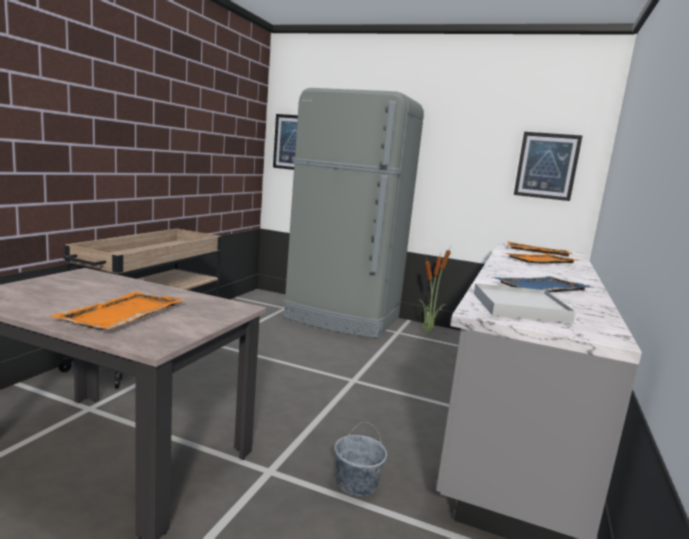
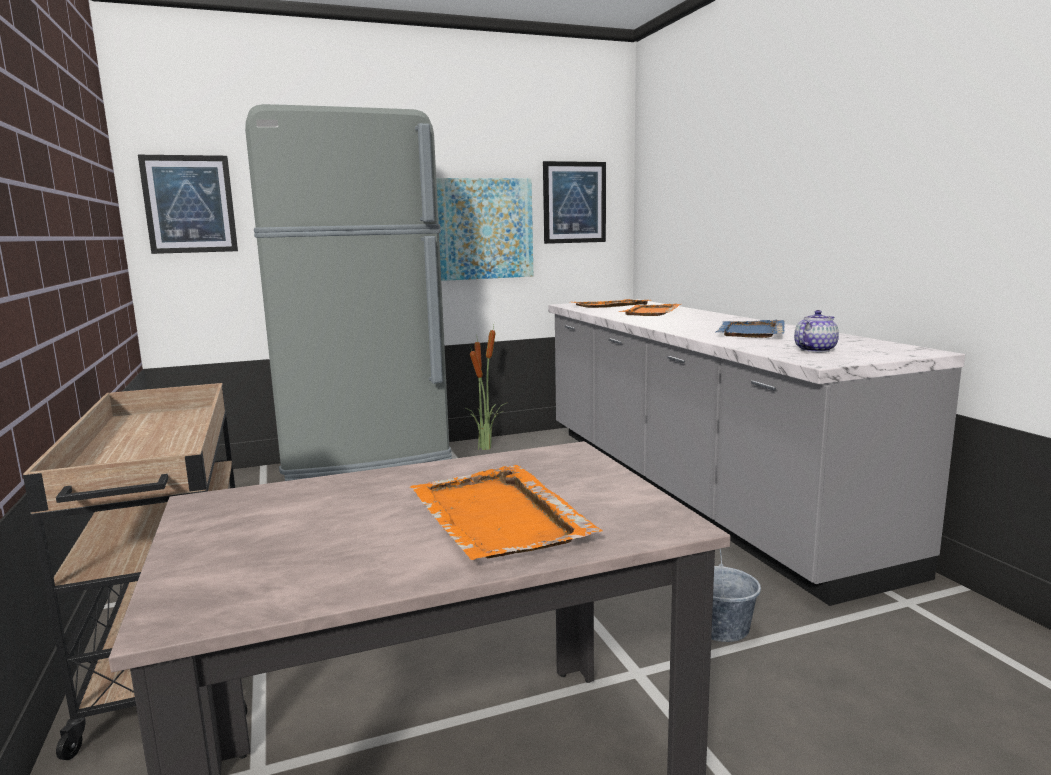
camera: 40 degrees left, 0 degrees up
white tray [474,283,576,323] -> teapot [794,310,839,352]
none -> picture [436,178,533,281]

